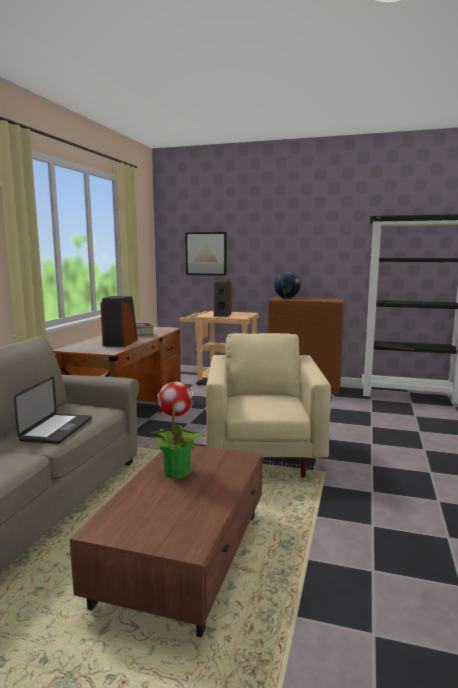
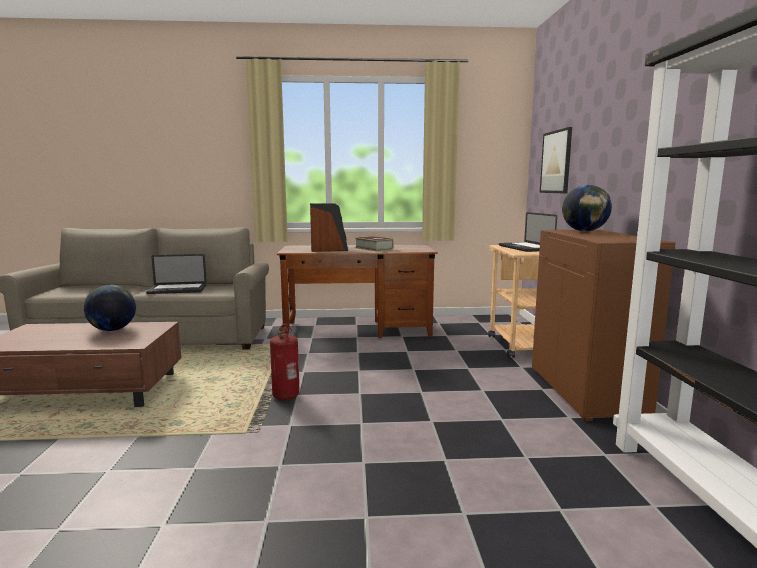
camera: 70 degrees right, 0 degrees up
potted plant [148,381,206,478] -> globe [84,285,136,331]
beige armchair [206,333,331,478] -> fire extinguisher [270,324,300,400]
speaker [214,279,232,317] -> laptop [499,212,557,252]

